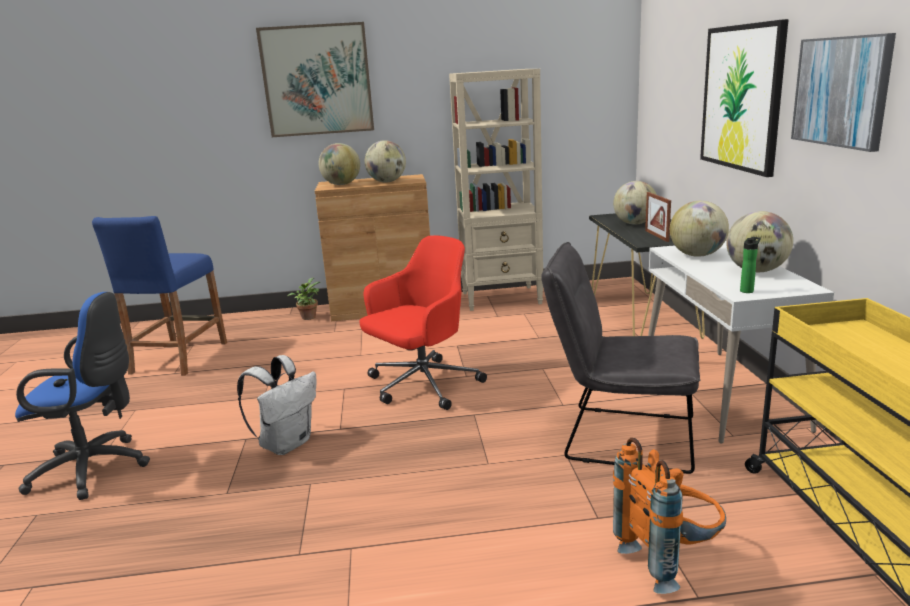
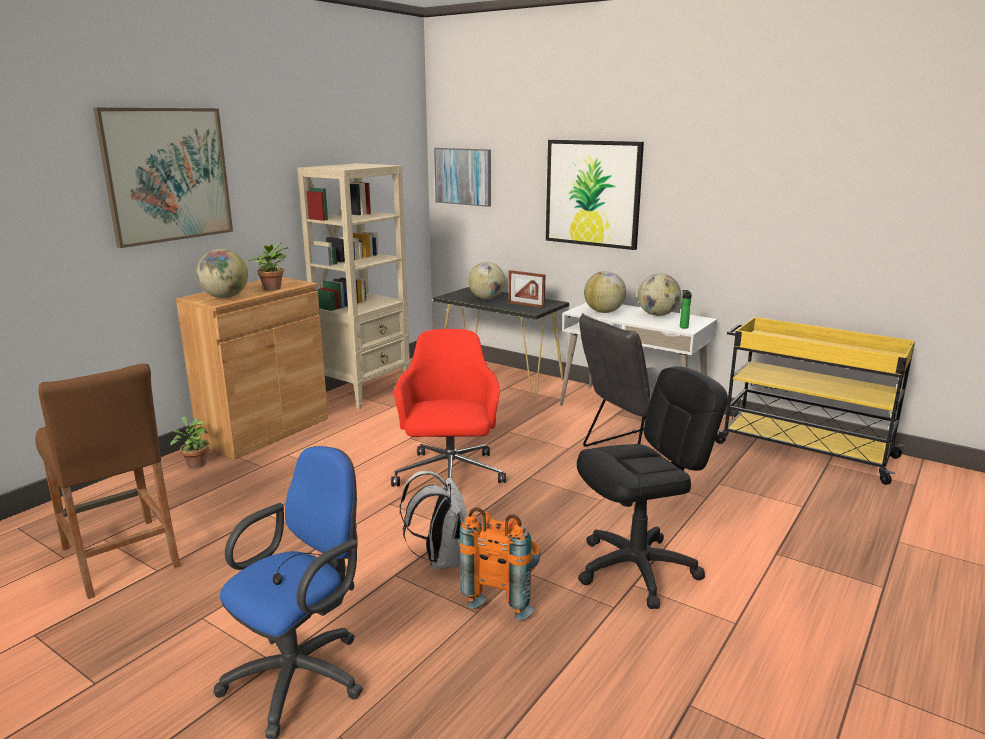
camera: 50 degrees left, 0 degrees up
blue stool [92,216,227,376] -> brown stool [35,364,181,599]
globe [365,140,406,183] -> potted plant [248,243,288,291]
orange backpack [613,438,726,594] -> orange backpack moved to [459,507,541,620]
picture [791,33,896,152] -> picture moved to [434,148,491,207]
none -> black office chair [577,366,728,609]

